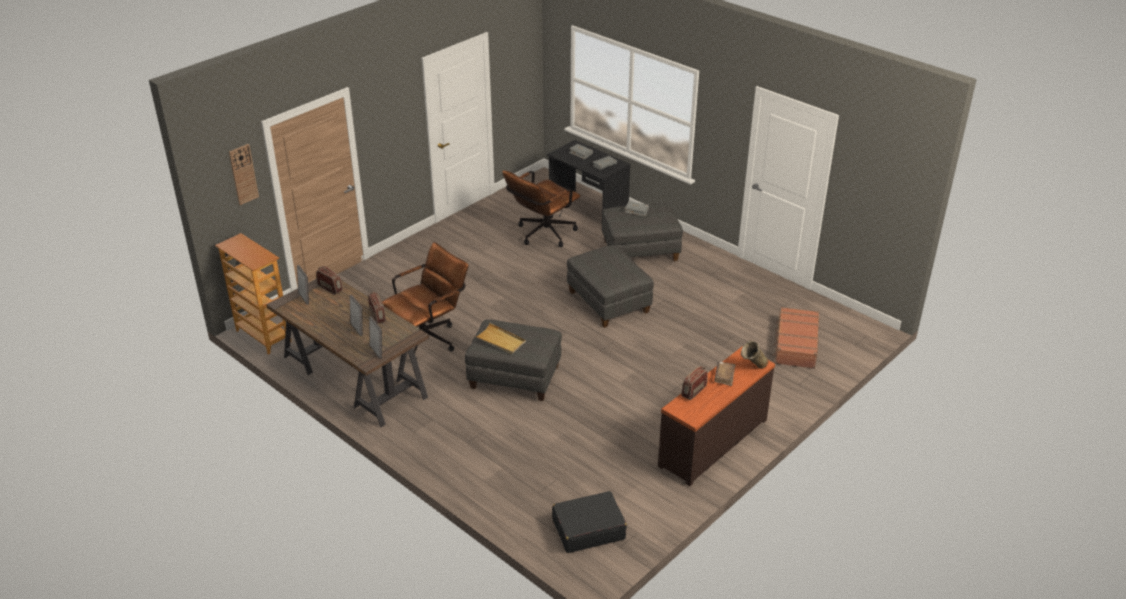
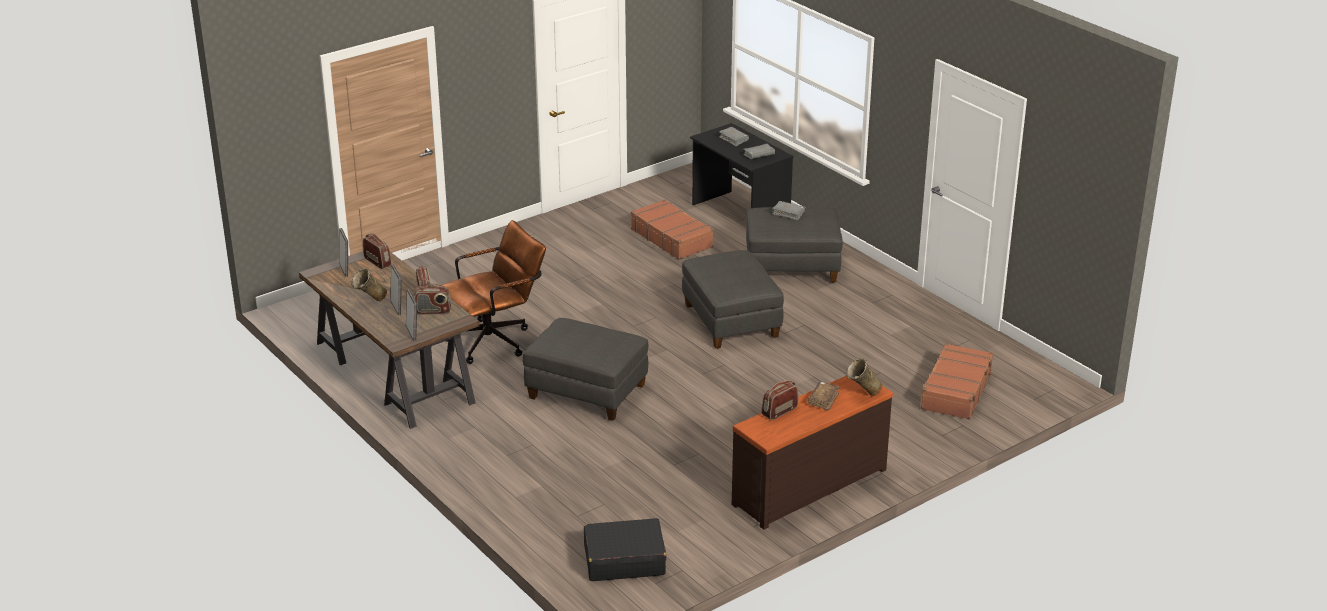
camera: 10 degrees right, 5 degrees down
bookcase [215,233,291,355] -> none
wall clock [229,144,259,205] -> none
beige tray [474,323,526,354] -> none
brown office chair [502,170,580,247] -> brown suitcase [631,199,713,260]
none -> beige vase [351,268,387,301]
none -> radio [413,284,451,315]

